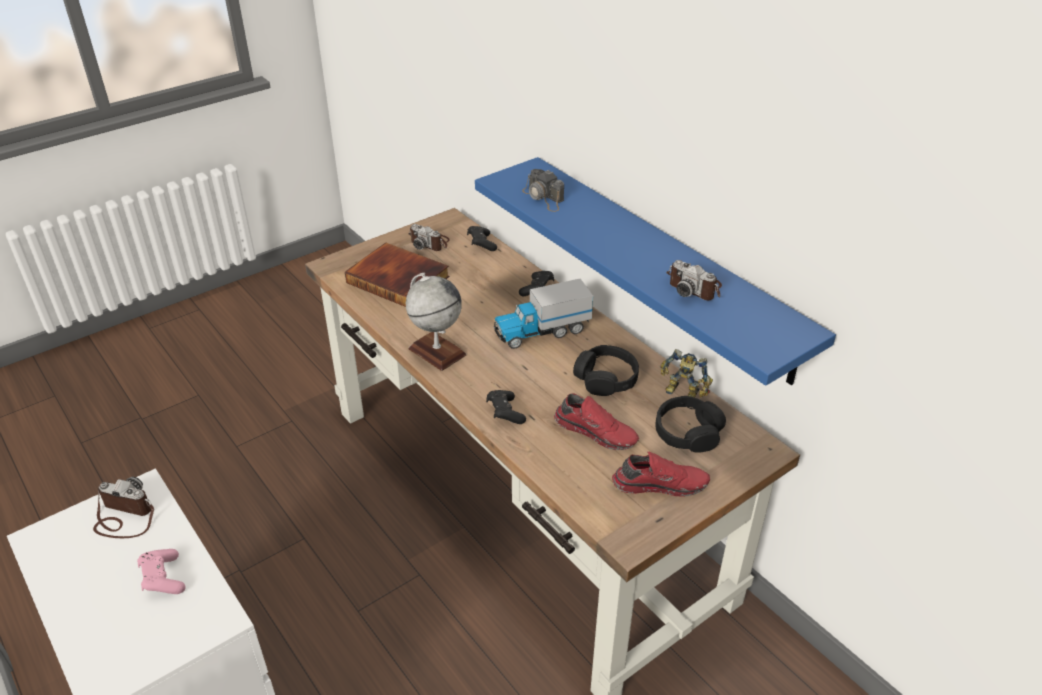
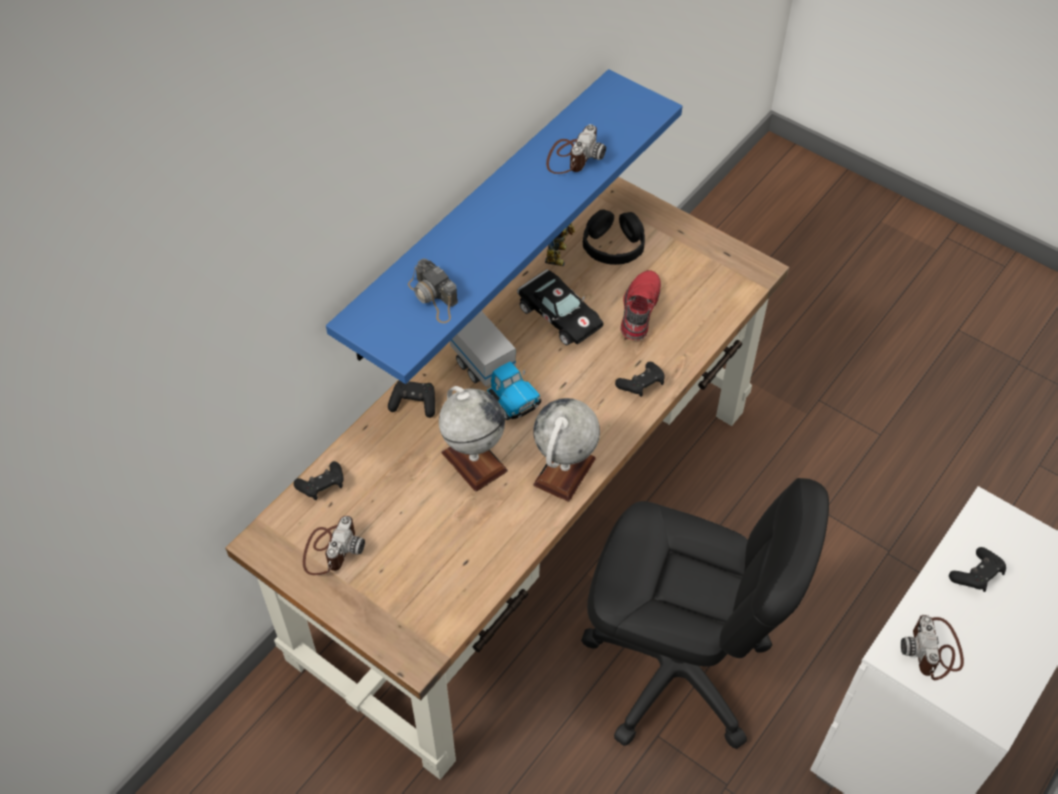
camera: 105 degrees left, 15 degrees up
pink game controller [137,549,186,594] -> black game controller [949,547,1006,592]
book [345,243,449,307] -> none
camera [522,169,564,212] -> camera turned 105 degrees clockwise [408,258,458,323]
black headphones [573,345,639,396] -> black toy car [517,269,603,345]
red shoe [612,452,710,497] -> none
none -> globe [439,386,508,492]
none -> black office chair [581,478,829,749]

